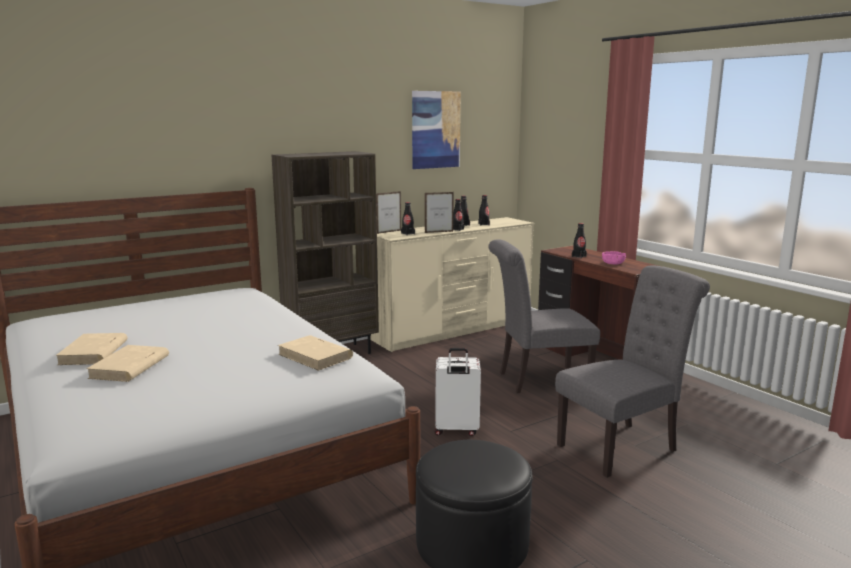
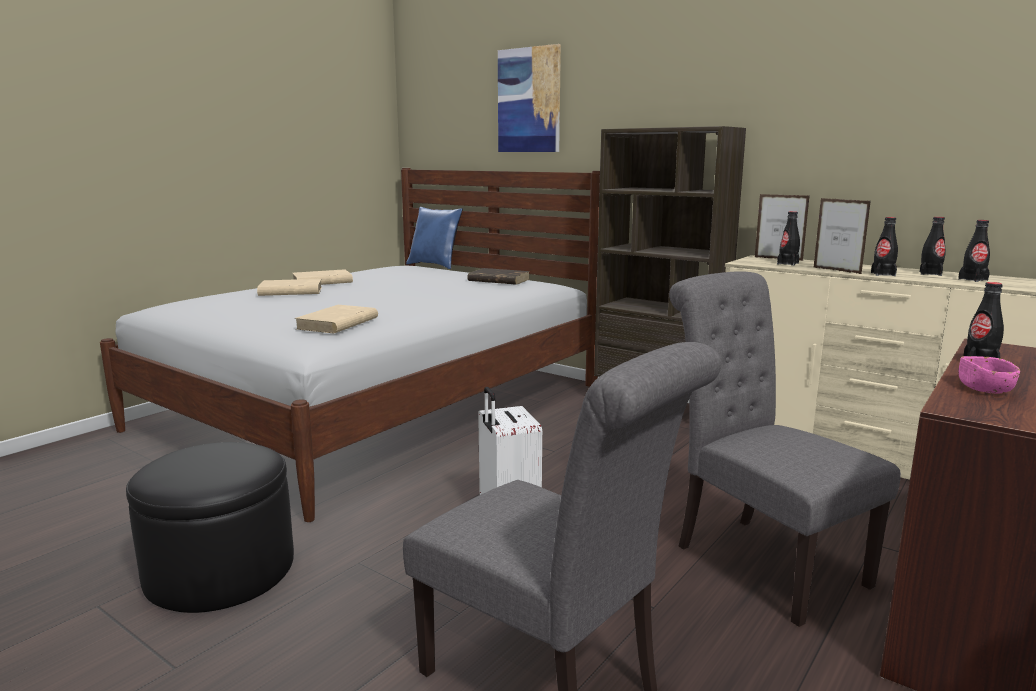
camera: 70 degrees right, 0 degrees up
picture [412,91,461,169] -> picture moved to [498,44,561,152]
none -> blue pillow [406,207,463,269]
none -> brown book [467,268,530,285]

